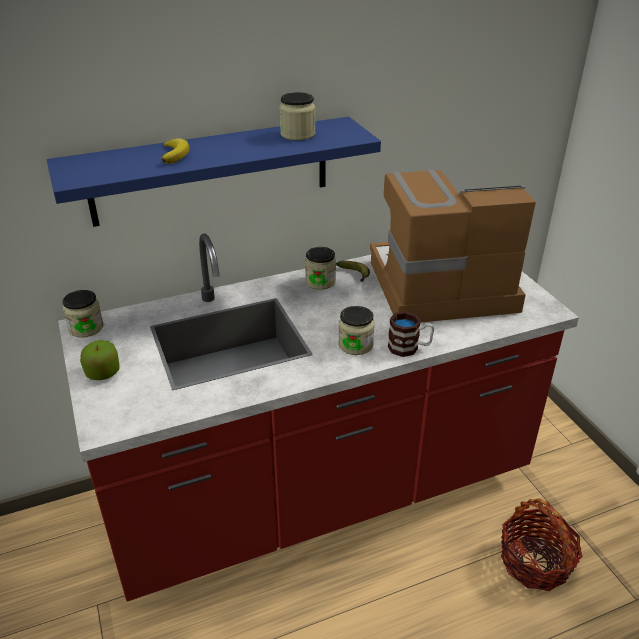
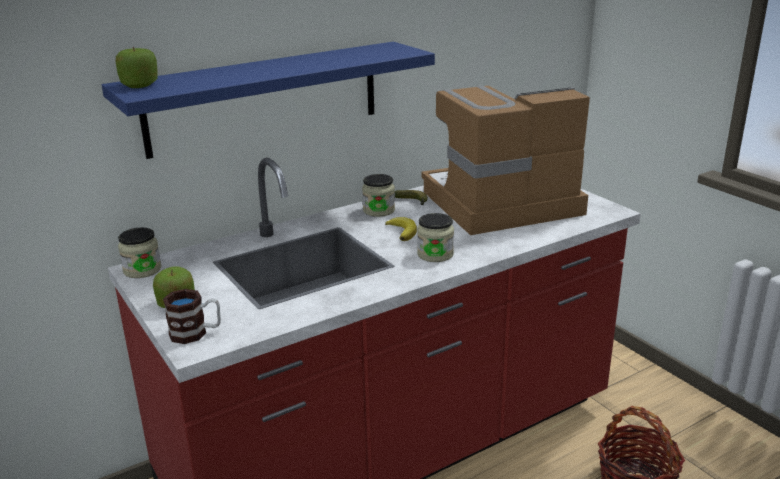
camera: 10 degrees left, 10 degrees down
banana [162,138,189,164] -> banana moved to [385,217,417,241]
jar [280,92,315,140] -> none
mug [388,311,434,357] -> mug moved to [163,289,221,344]
none -> apple [116,46,157,88]

